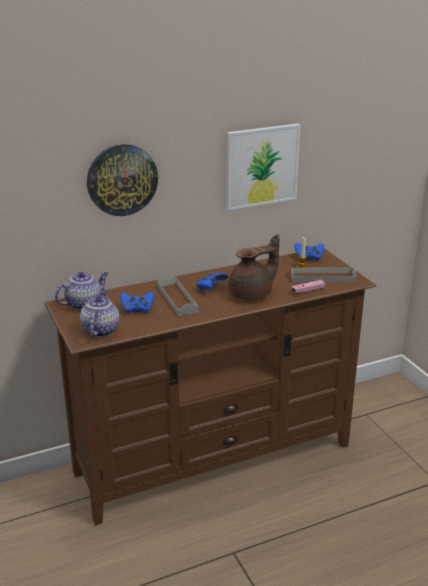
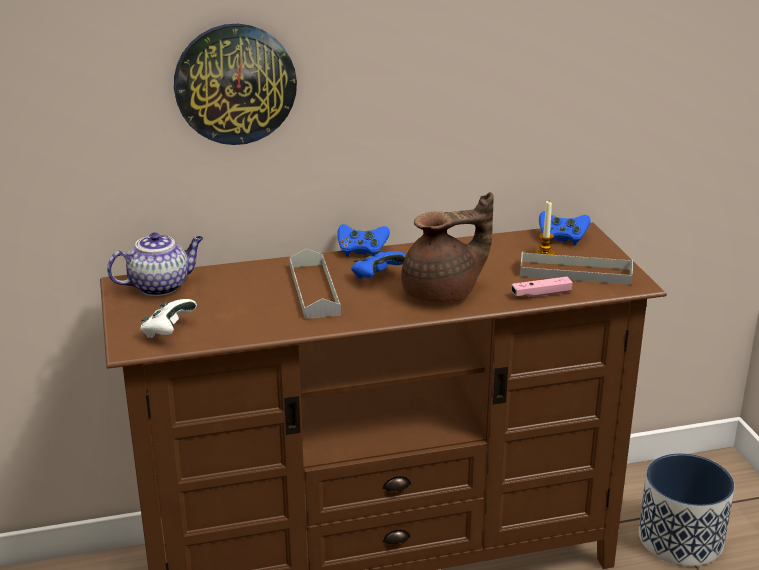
camera: 10 degrees right, 0 degrees up
teapot [80,291,120,337] -> white game controller [140,299,197,338]
blue game controller [120,292,154,314] -> blue game controller moved to [338,224,390,256]
picture [226,124,301,210] -> none
none -> planter [639,453,735,566]

